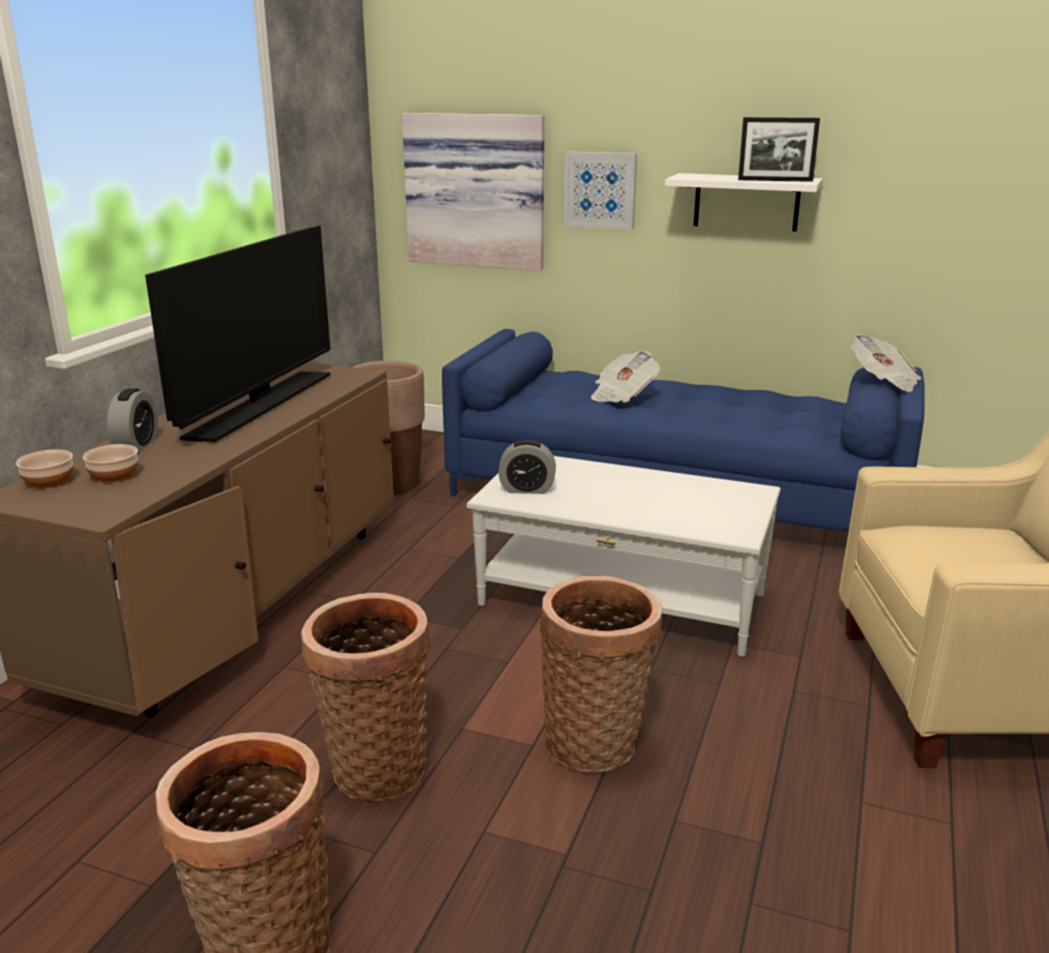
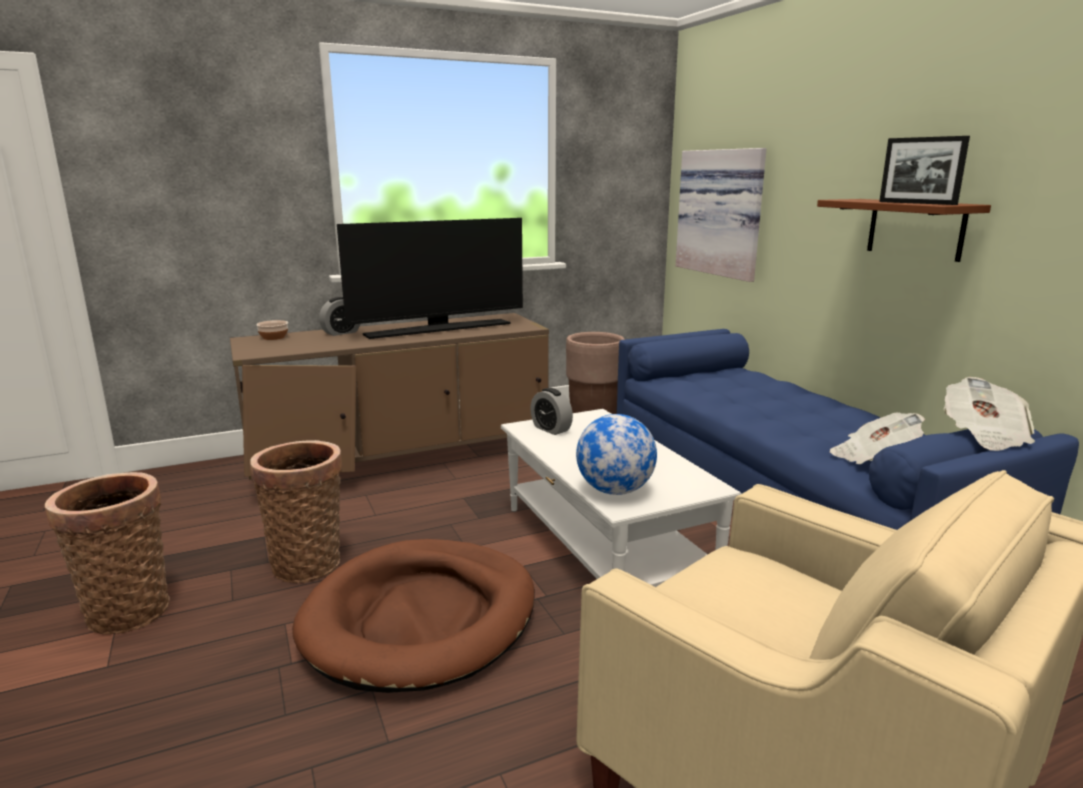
camera: 45 degrees right, 5 degrees down
bowl [83,444,138,483] -> none
basket [539,576,662,774] -> brown dog bed [292,539,535,693]
picture [564,151,637,230] -> none
newspaper [591,351,660,403] -> newspaper moved to [830,412,925,464]
white shelf [665,173,823,232] -> brown shelf [817,199,991,262]
none -> globe [576,414,657,495]

